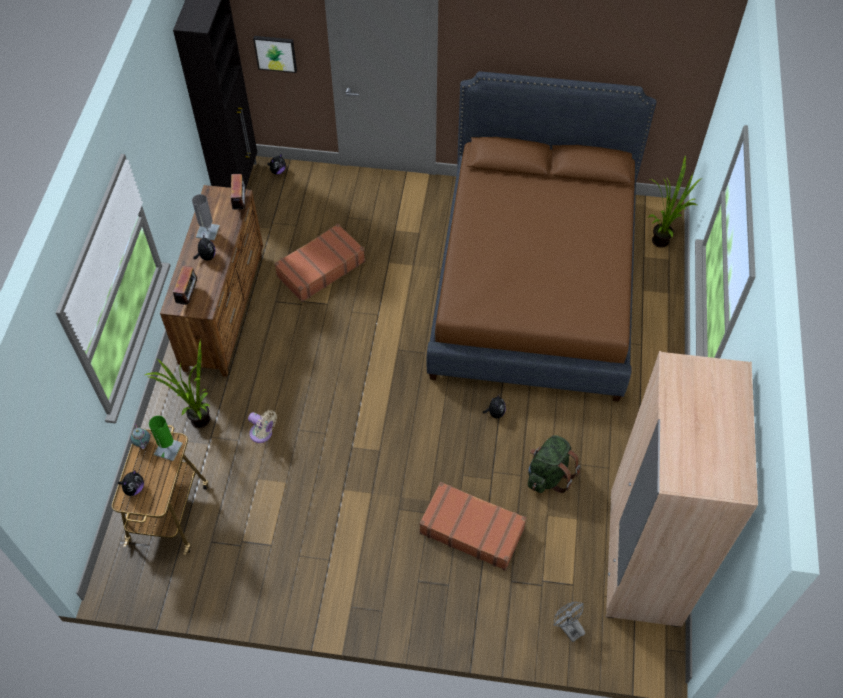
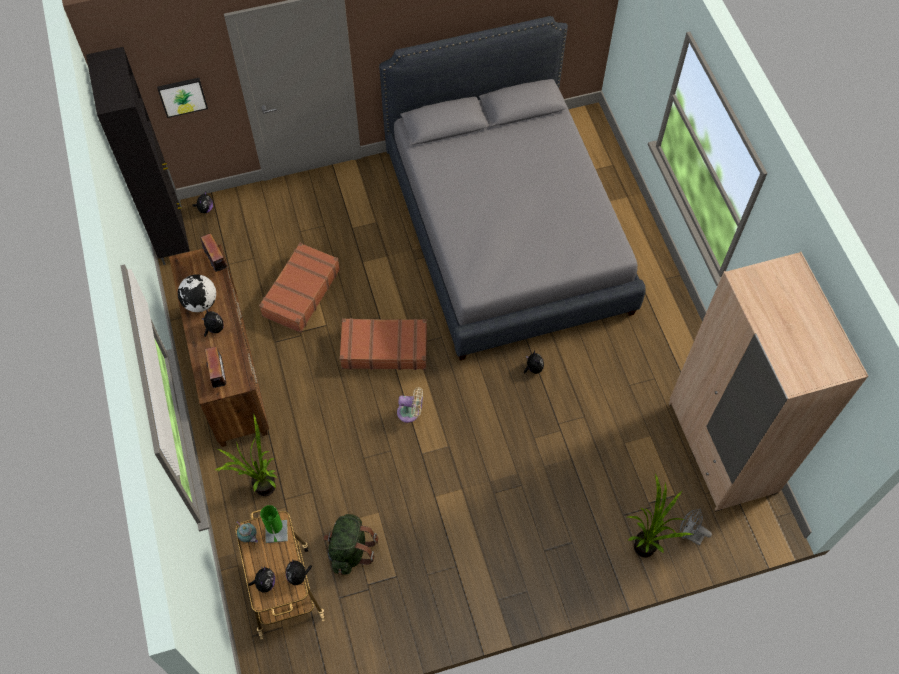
camera: 25 degrees left, 5 degrees up
grey table lamp [192,194,220,240] -> globe [178,274,216,312]
beige fan [248,410,277,443] -> beige fan moved to [397,387,423,423]
brown suitcase [419,482,527,571] -> brown suitcase moved to [340,318,427,370]
brown bed [427,71,657,402] -> grey bed [379,16,646,360]
green backpack [528,435,580,493] -> green backpack moved to [323,514,378,575]
potted plant [648,156,702,248] -> potted plant moved to [627,474,692,558]
none -> plush toy [286,559,312,585]

